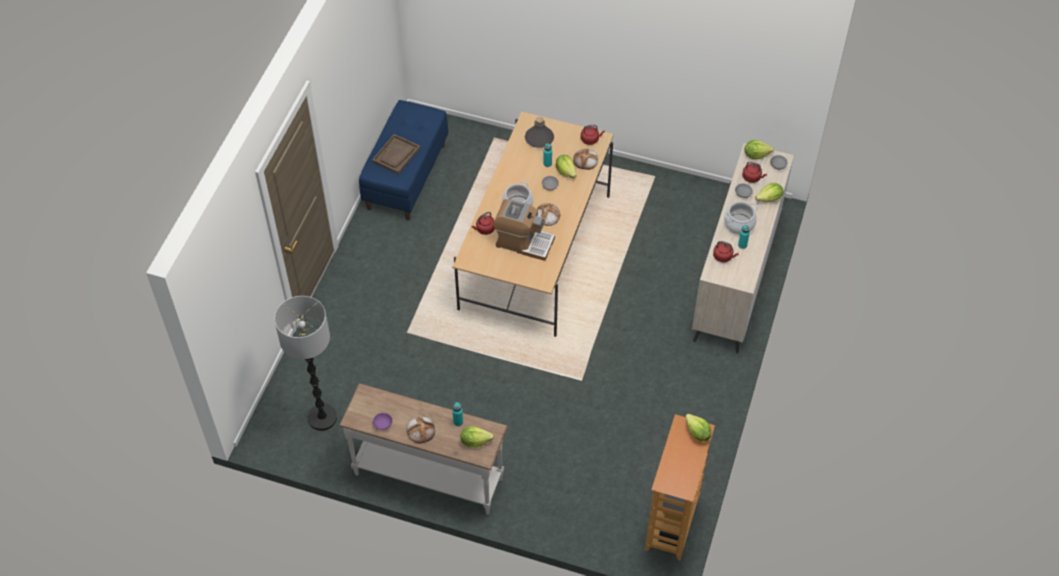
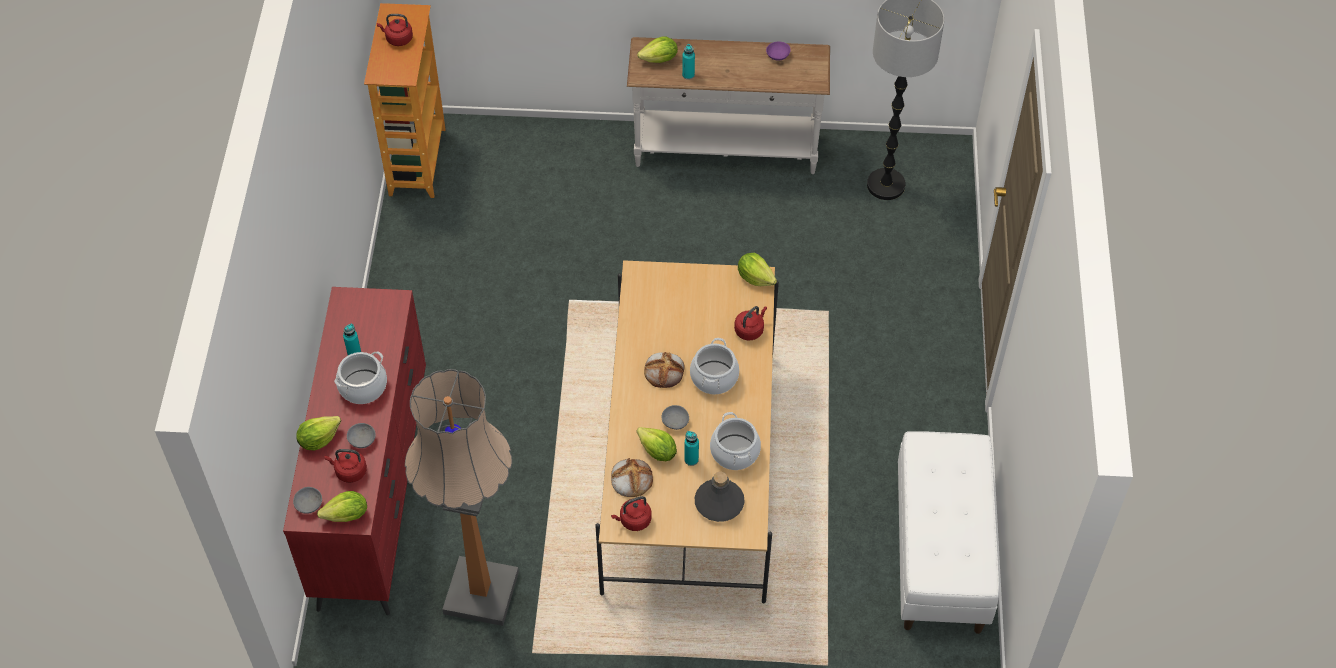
camera: 165 degrees right, 0 degrees up
blue bench [359,100,448,220] -> white bench [898,431,999,634]
brown tray [372,134,420,175] -> none
bread [407,417,435,444] -> none
coffee machine [494,199,555,261] -> none
lettuce [685,414,711,441] -> lettuce moved to [738,253,777,286]
beige dresser [692,143,794,354] -> red dresser [283,287,426,615]
red kettle [713,241,739,263] -> red kettle moved to [377,14,413,46]
none -> floor lamp [405,369,519,626]
none -> cooking pot [710,412,761,470]

